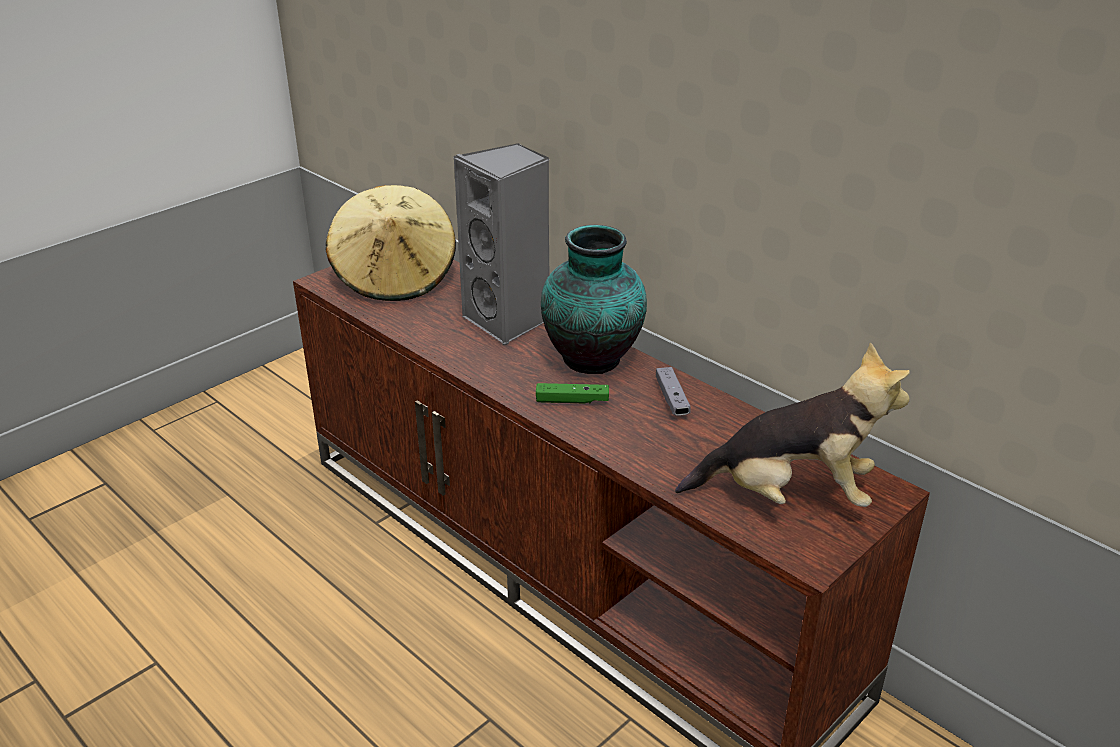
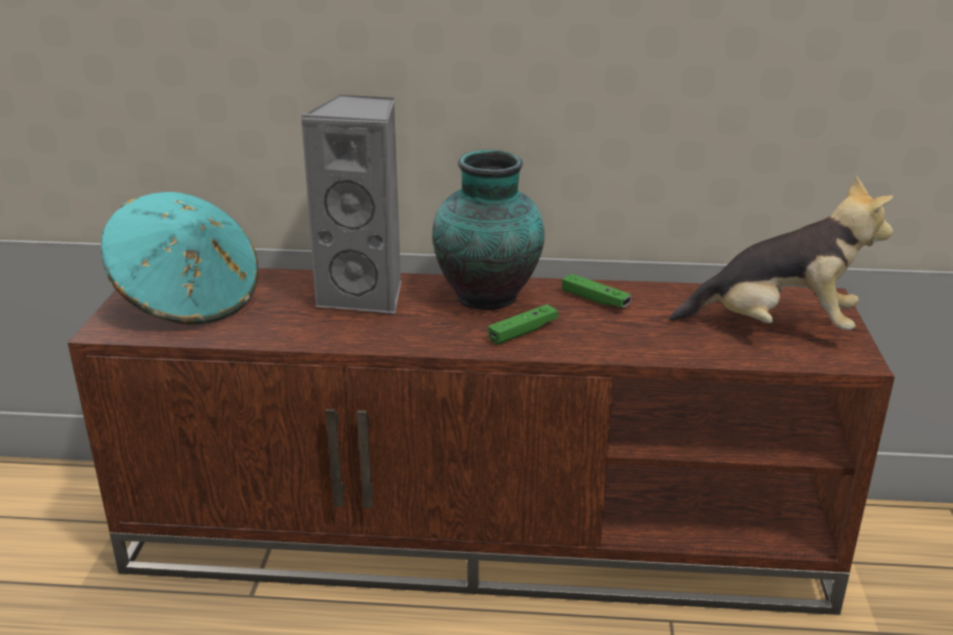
camera: 40 degrees left, 5 degrees down
beige hat [326,185,456,301] -> turquoise hat [101,192,258,325]
grey game controller [656,367,690,416] -> green game controller [562,274,631,308]
plush toy [675,342,910,507] -> plush toy turned 45 degrees clockwise [669,176,893,330]

